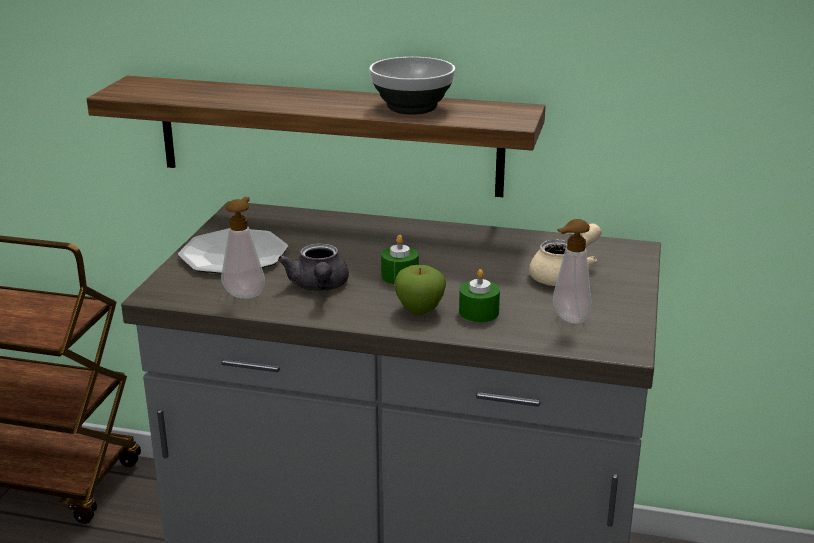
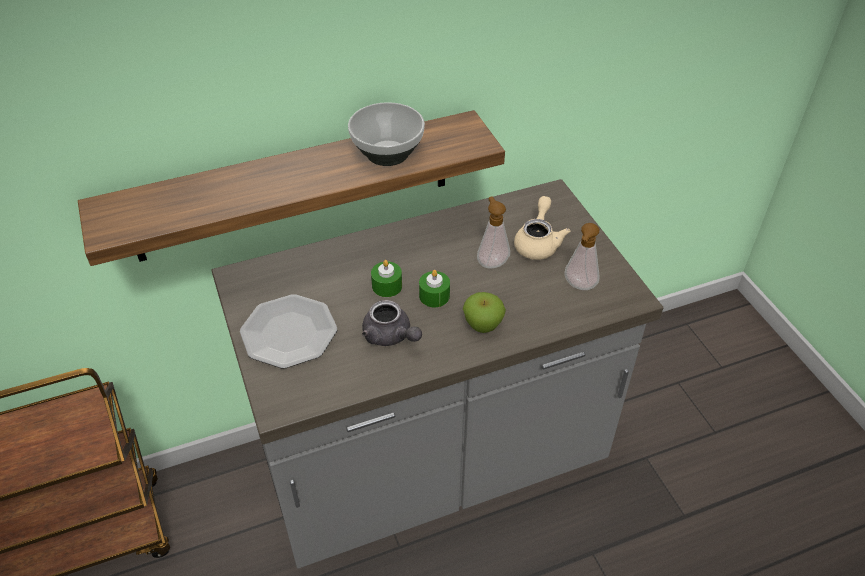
camera: 35 degrees left, 20 degrees up
soap dispenser [221,197,265,299] -> soap dispenser moved to [477,196,510,269]
green candle [459,269,500,322] -> green candle moved to [371,260,402,297]

